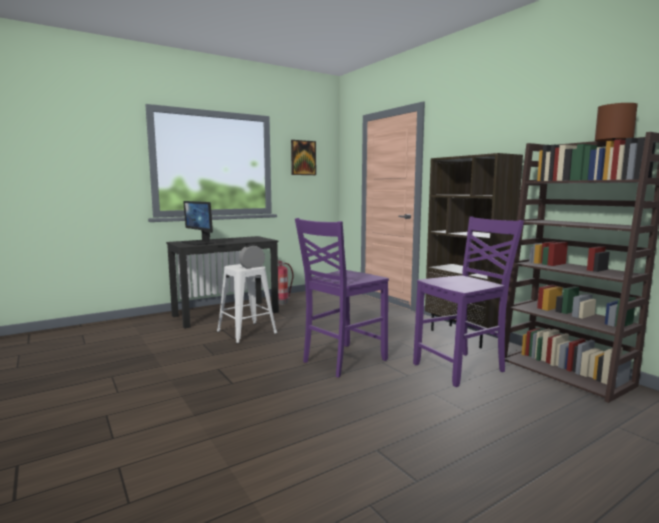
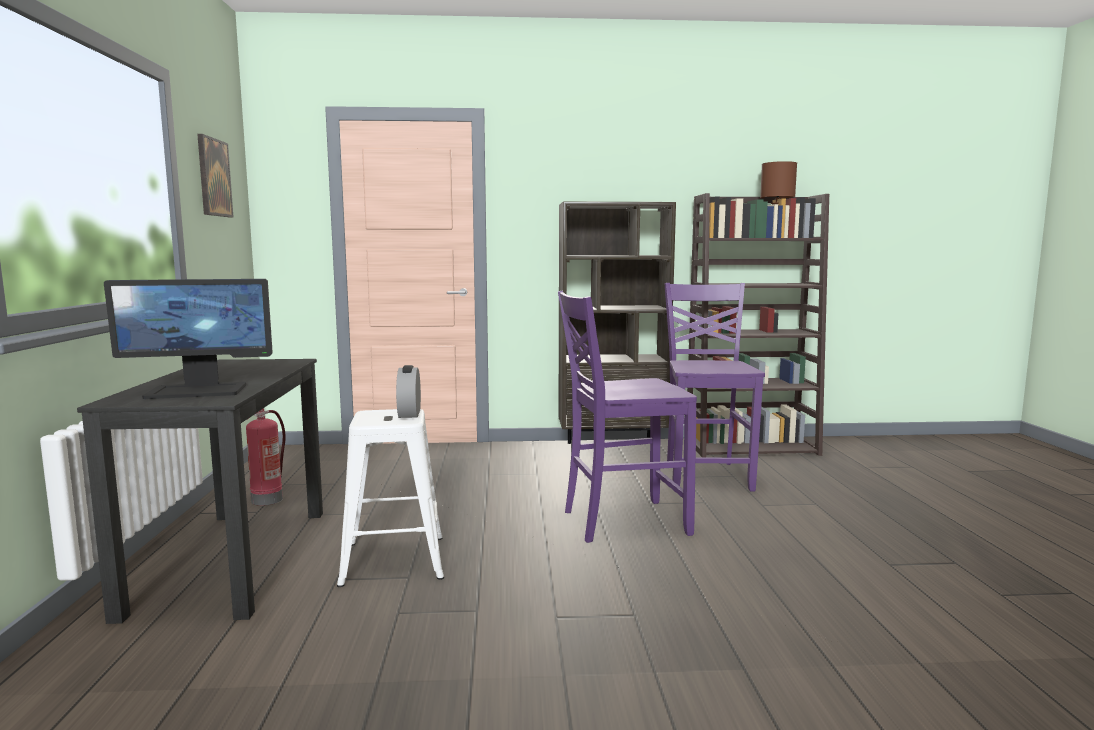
camera: 60 degrees left, 0 degrees up
purple chair [295,218,389,378] -> purple chair turned 90 degrees clockwise [558,291,697,543]

